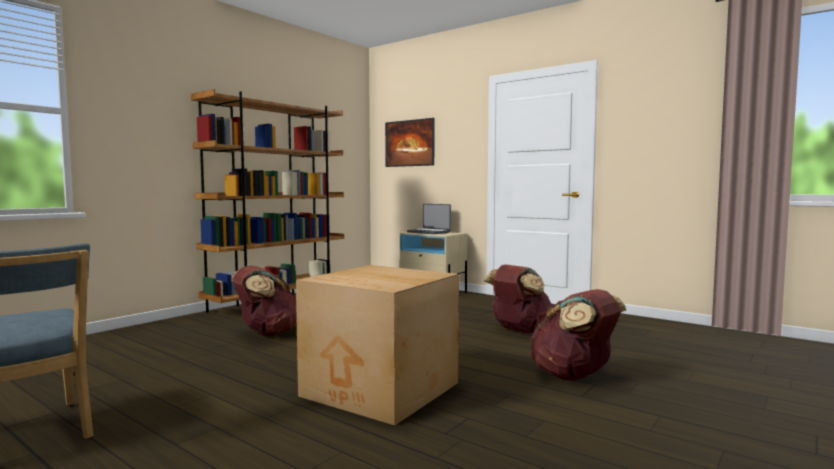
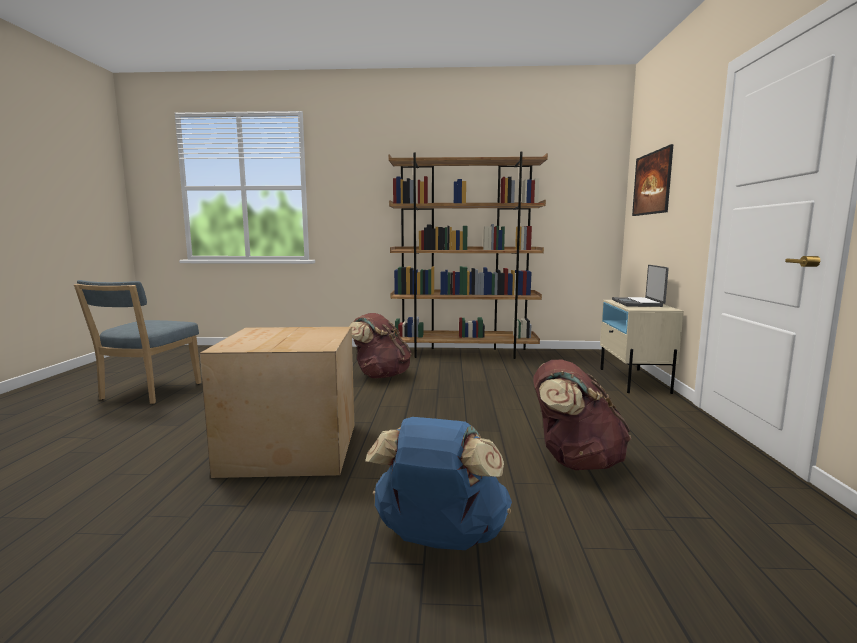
camera: 55 degrees right, 5 degrees up
brown backpack [530,289,626,381] -> blue backpack [365,417,512,550]

